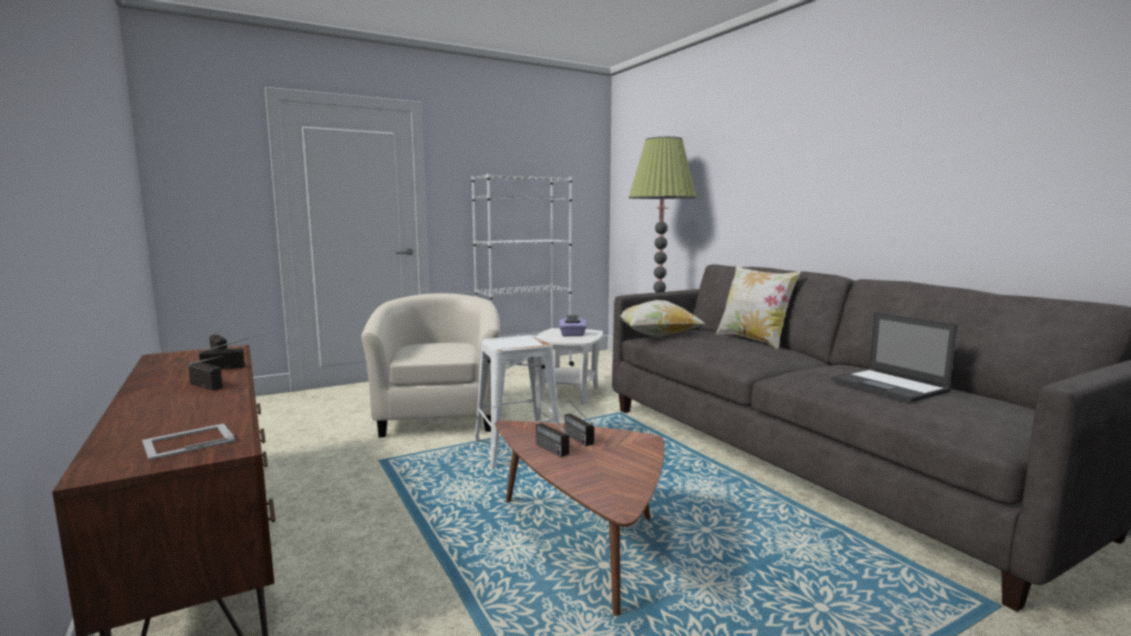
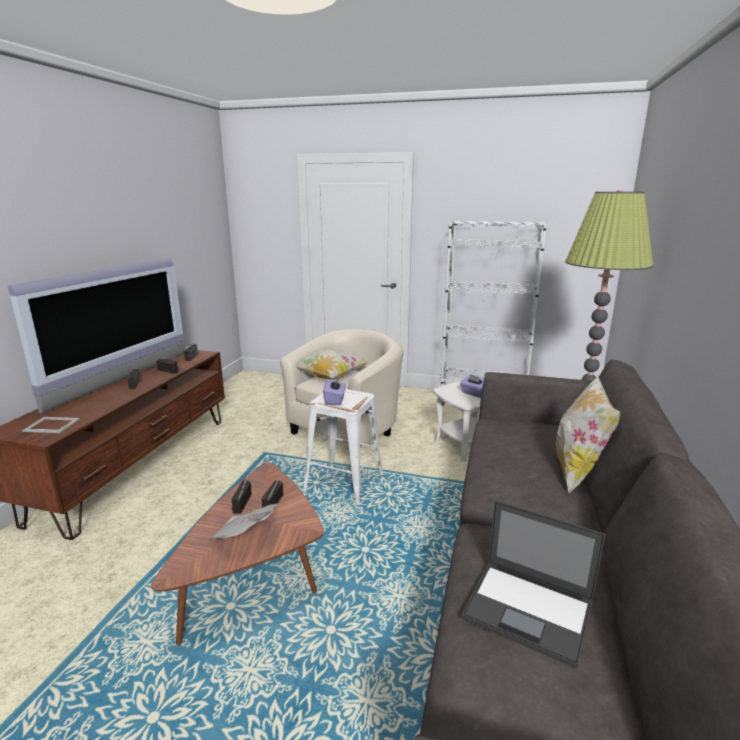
camera: 45 degrees right, 10 degrees up
pillow [620,300,705,337] -> pillow moved to [296,349,368,379]
laptop [832,312,957,402] -> laptop turned 75 degrees counterclockwise [462,500,606,668]
none -> television [8,258,185,414]
none -> newspaper [209,503,279,540]
none -> purple tissue box [323,377,346,405]

